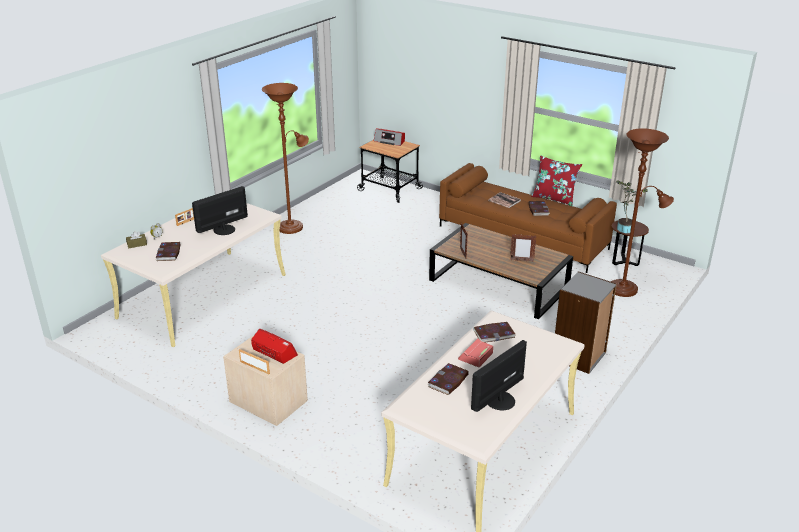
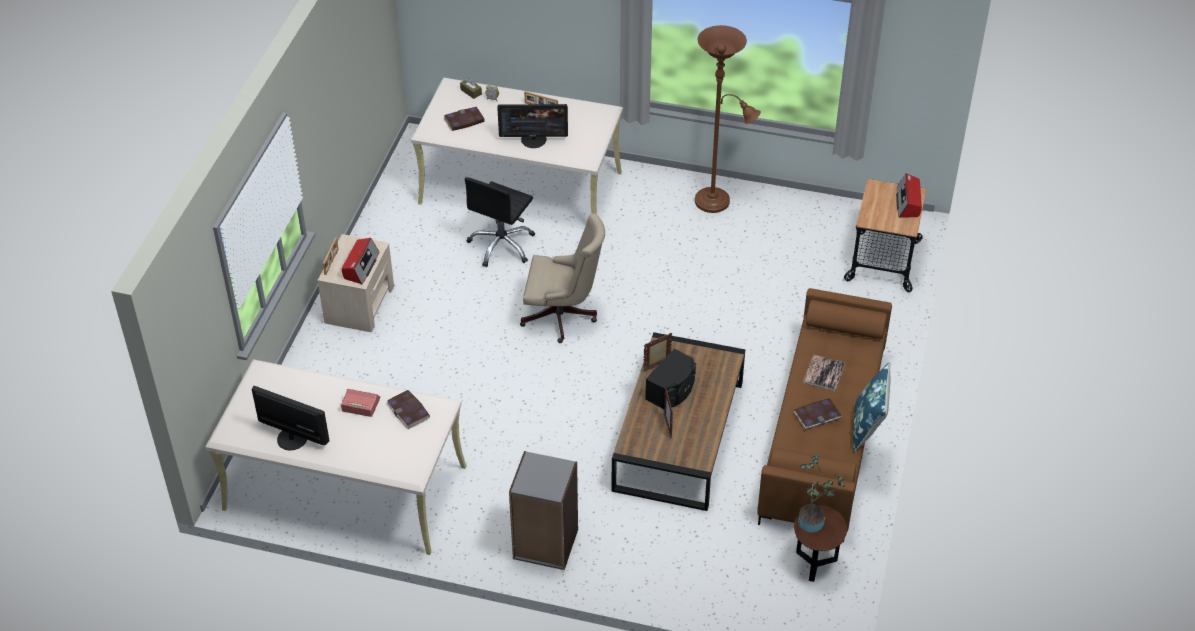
camera: 70 degrees right, 15 degrees up
monitor [192,186,248,235] -> monitor turned 150 degrees clockwise [497,104,568,148]
book [427,363,469,395] -> none
red pillow [531,155,582,206] -> blue pillow [853,362,890,452]
brown floor lamp [611,128,674,297] -> none
none -> black office chair [465,177,535,267]
none -> beige office chair [520,213,605,343]
none -> black speaker [645,349,696,409]

